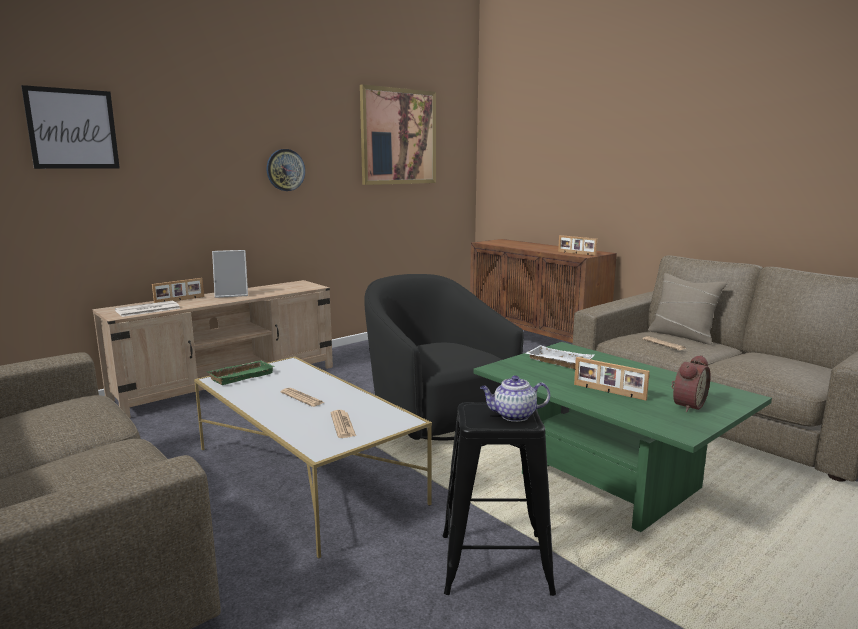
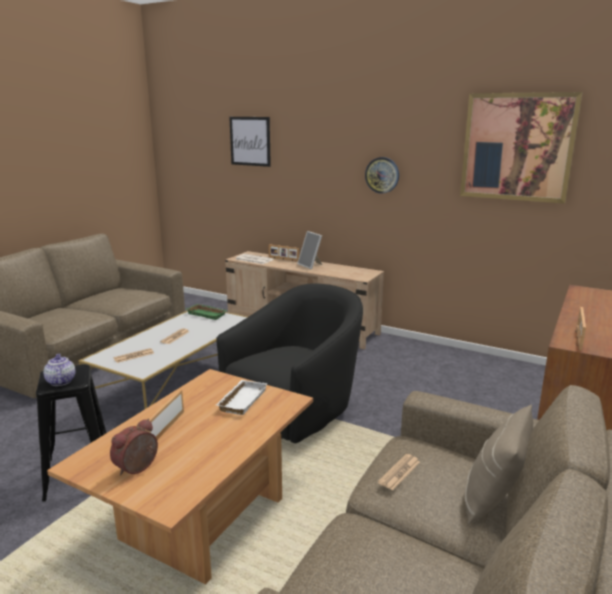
camera: 70 degrees right, 5 degrees up
green coffee table [473,342,772,532] -> brown coffee table [47,369,313,585]
alarm clock [671,355,711,412] -> alarm clock turned 105 degrees clockwise [110,419,158,476]

